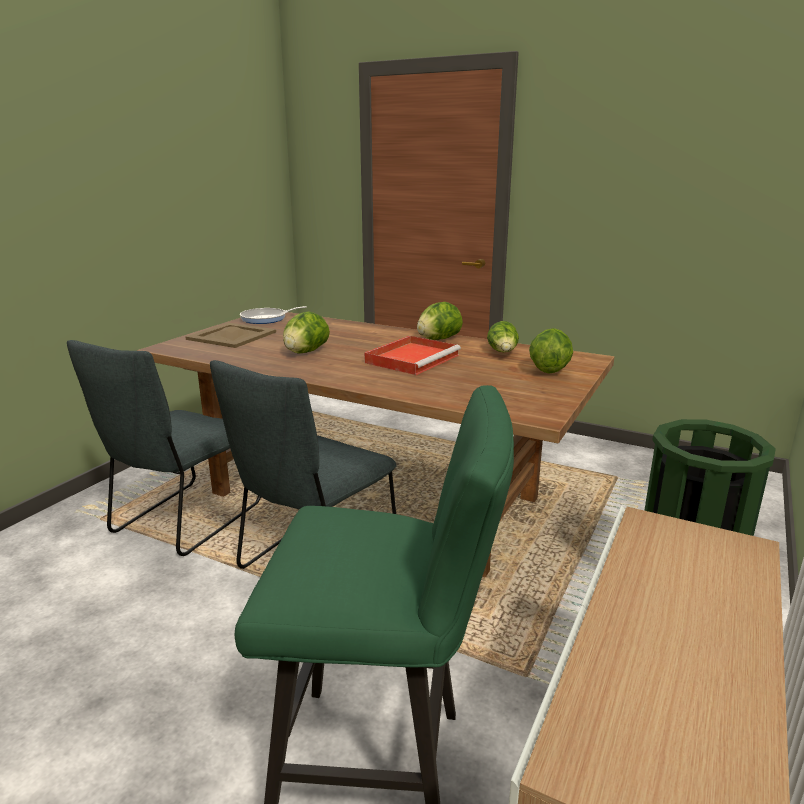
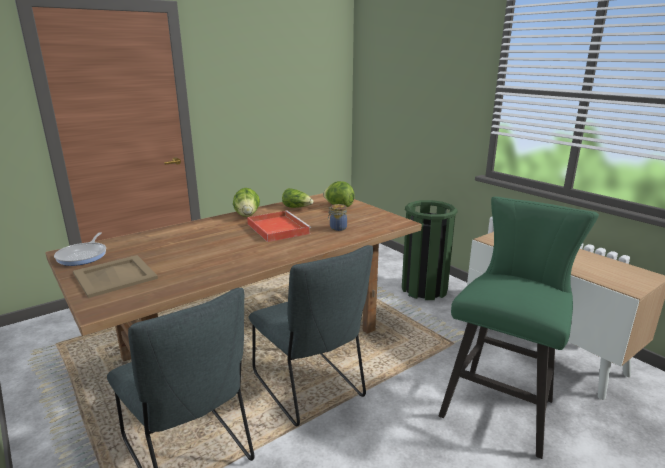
camera: 65 degrees left, 0 degrees up
lettuce [283,311,330,353] -> none
none -> jar [328,204,347,231]

